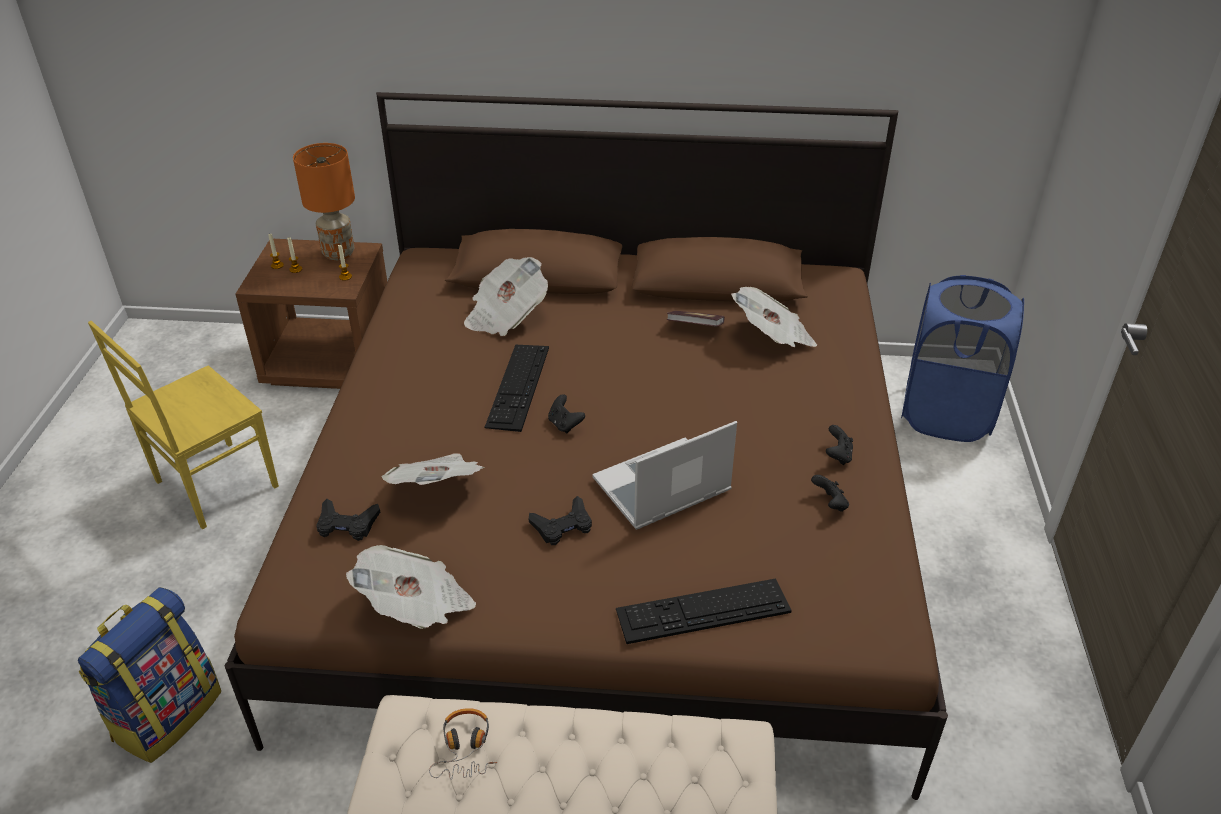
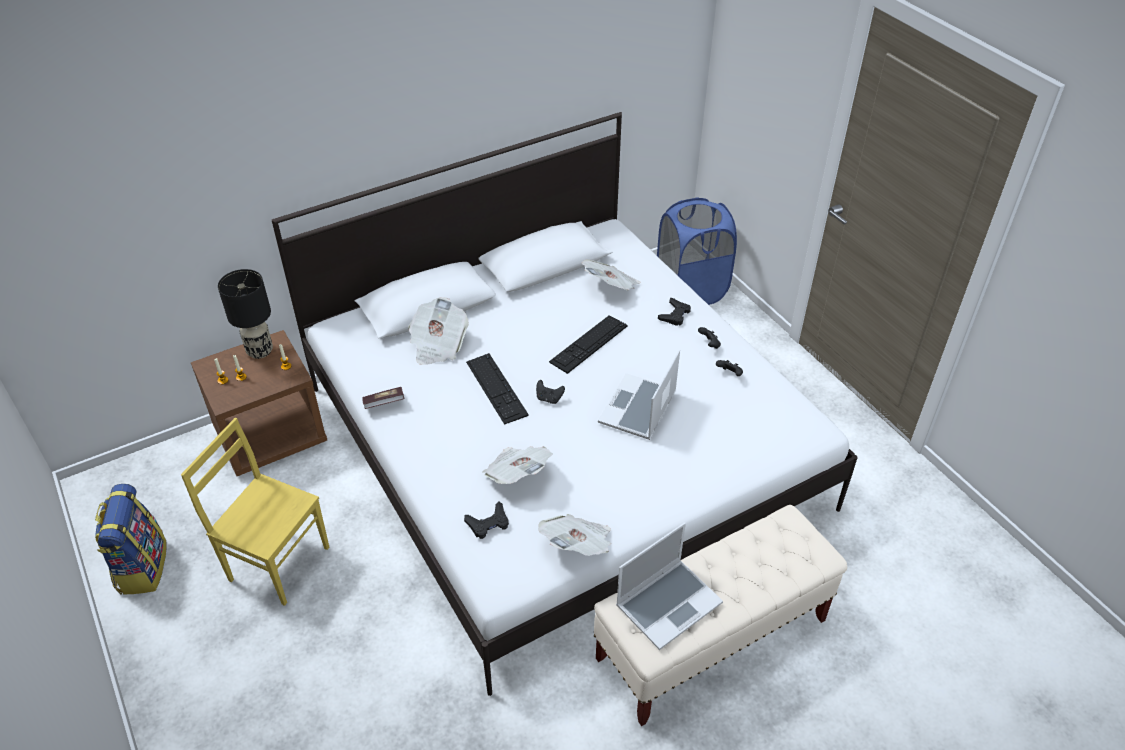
camera: 35 degrees left, 5 degrees up
backpack [78,587,222,763] -> backpack moved to [95,484,167,595]
yellow chair [88,321,279,529] -> yellow chair turned 105 degrees clockwise [181,418,329,606]
brown bed [225,92,948,800] -> white bed [272,112,858,696]
orange table lamp [293,143,355,261] -> black table lamp [218,269,273,359]
headphones [429,708,497,780] -> laptop [616,522,723,650]
black game controller [529,496,592,545] -> black game controller moved to [658,298,691,326]
keyboard [616,578,792,644] -> keyboard moved to [549,316,628,374]
book [667,311,725,327] -> book moved to [362,387,405,409]

